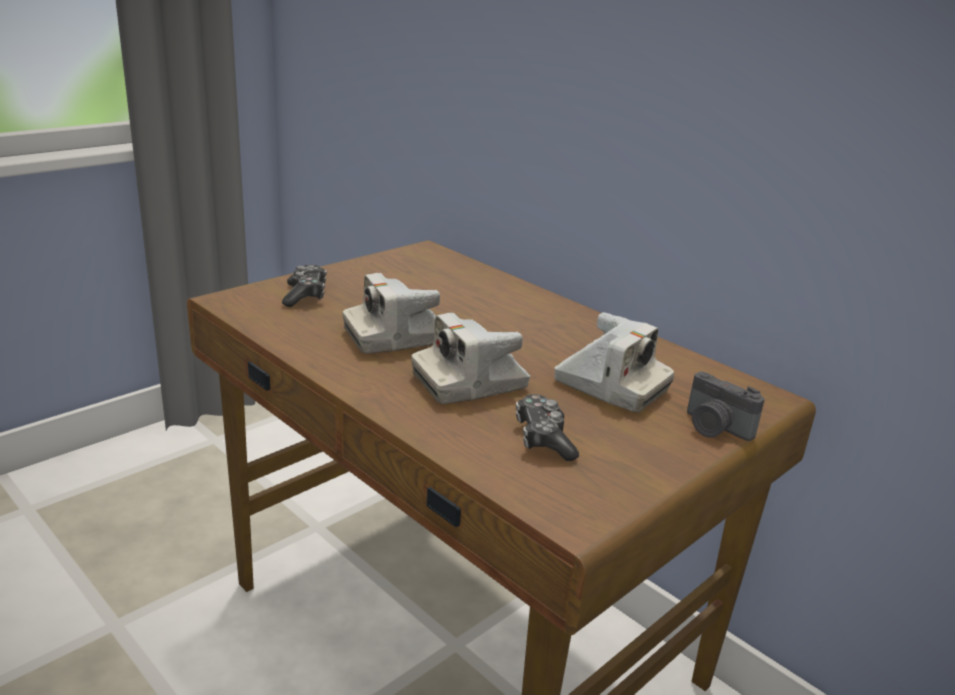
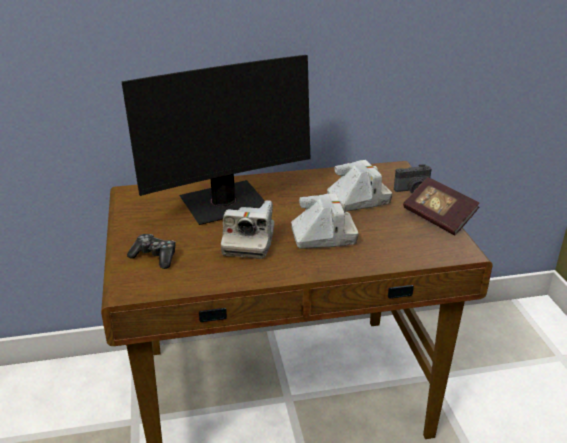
camera: 55 degrees left, 5 degrees up
camera [412,313,530,404] -> camera turned 105 degrees counterclockwise [291,193,359,249]
game controller [516,394,579,461] -> none
none -> monitor [122,55,310,225]
none -> book [403,177,479,236]

